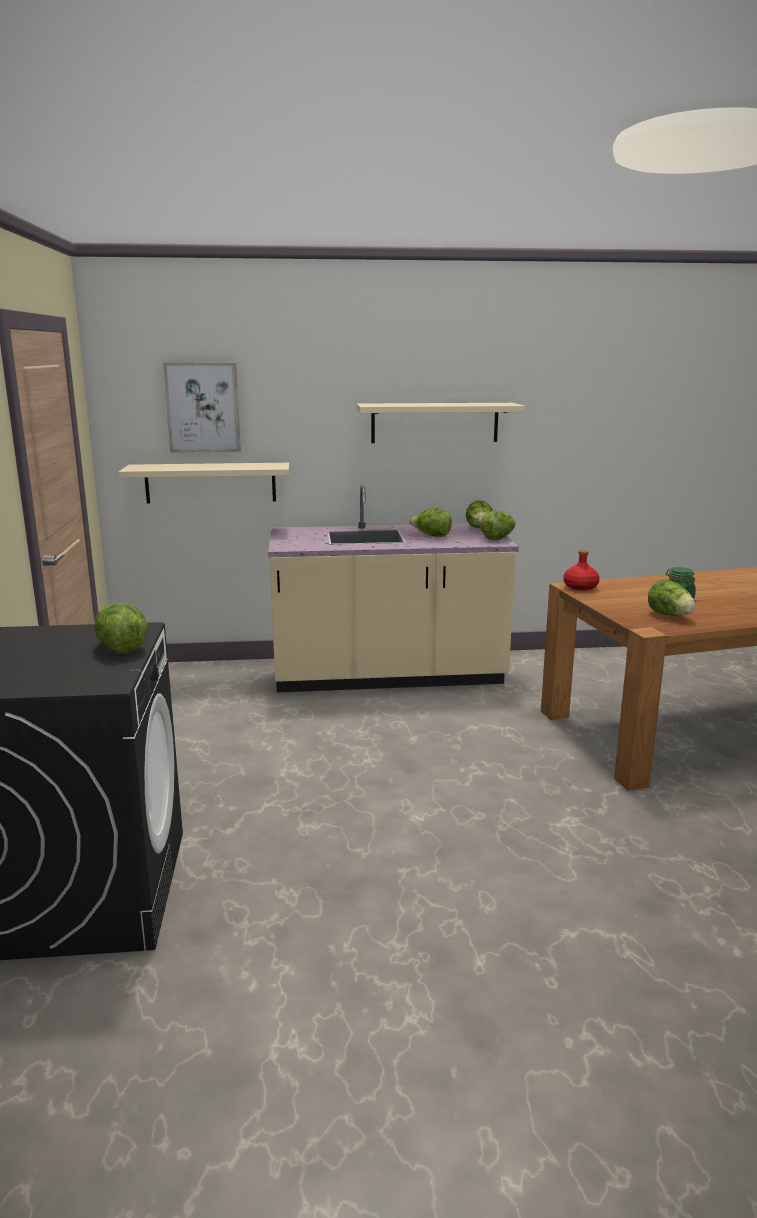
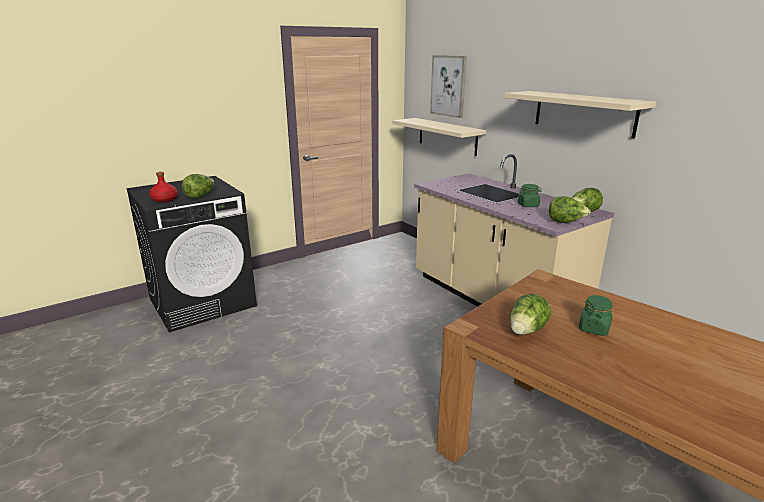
camera: 60 degrees right, 5 degrees up
lettuce [410,508,452,537] -> green jar [518,184,542,207]
red bottle [563,550,600,591] -> red bottle moved to [149,172,178,203]

